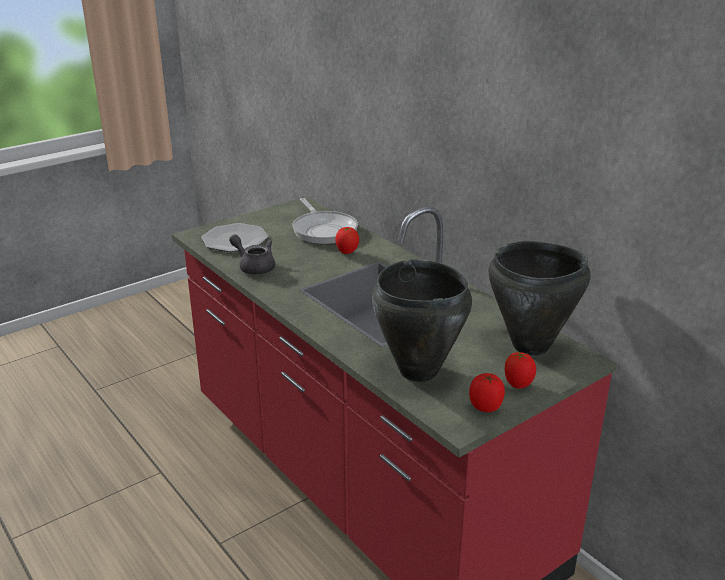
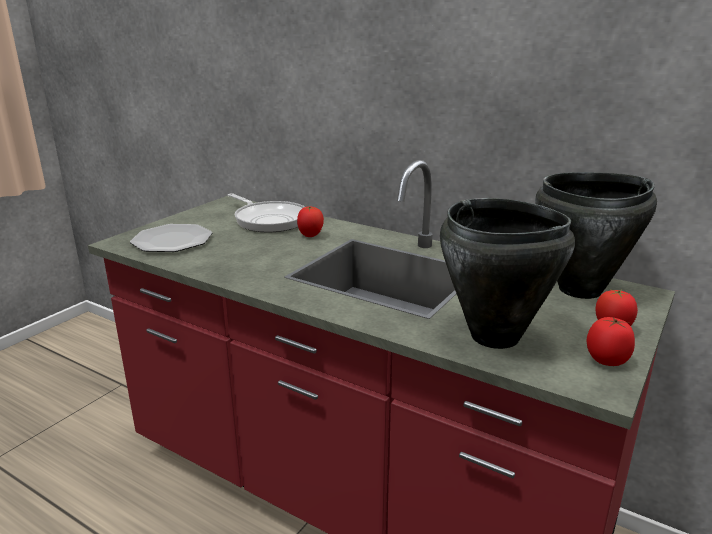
camera: 20 degrees left, 5 degrees down
grey teapot [229,235,275,275] -> none

